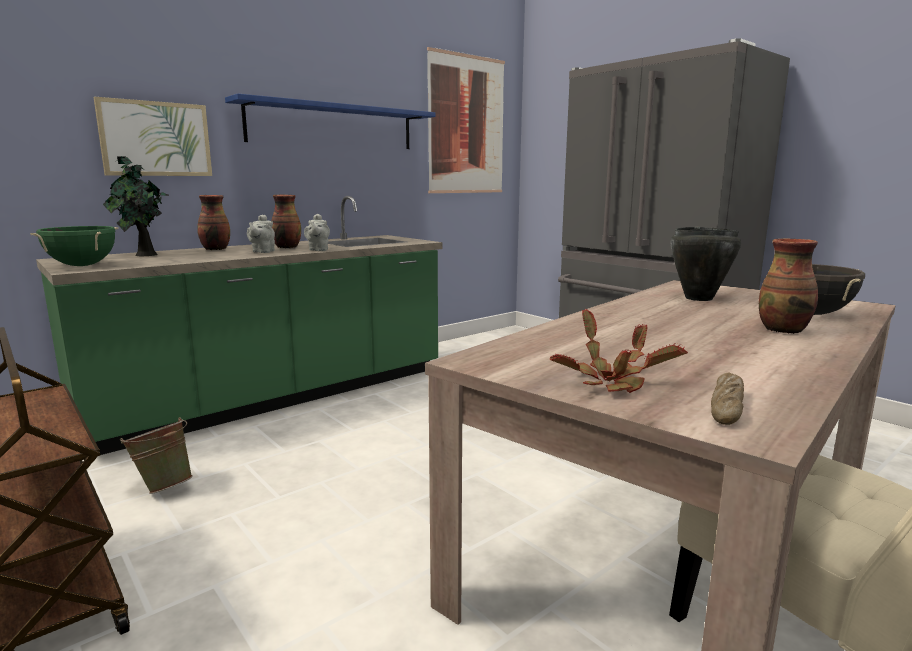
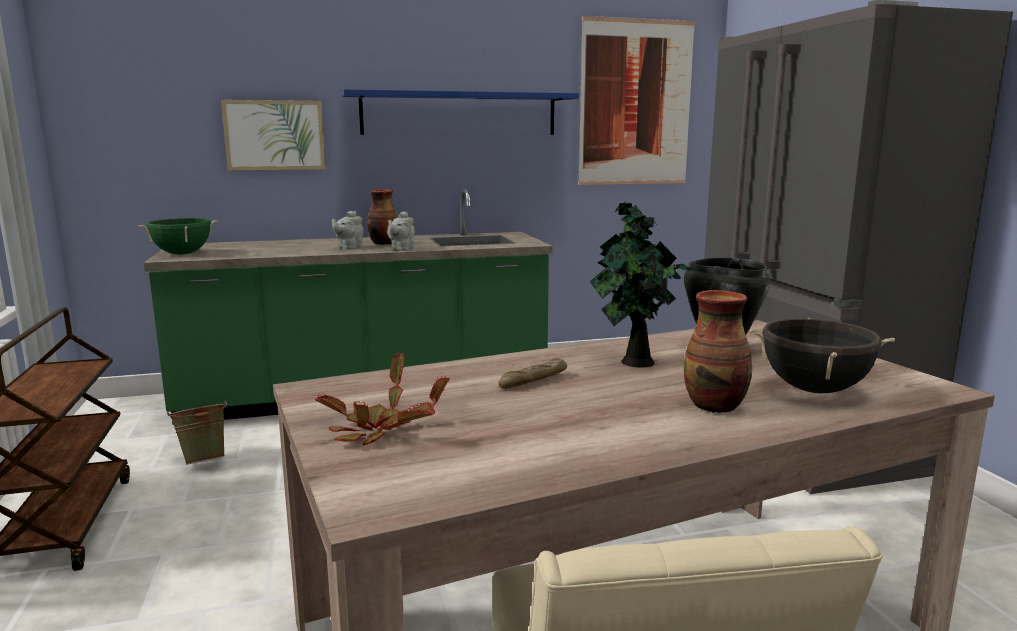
camera: 25 degrees right, 0 degrees up
potted plant [103,157,169,256] -> potted plant moved to [590,201,693,368]
vase [197,195,230,250] -> none
bread [711,372,744,425] -> bread moved to [499,358,567,389]

